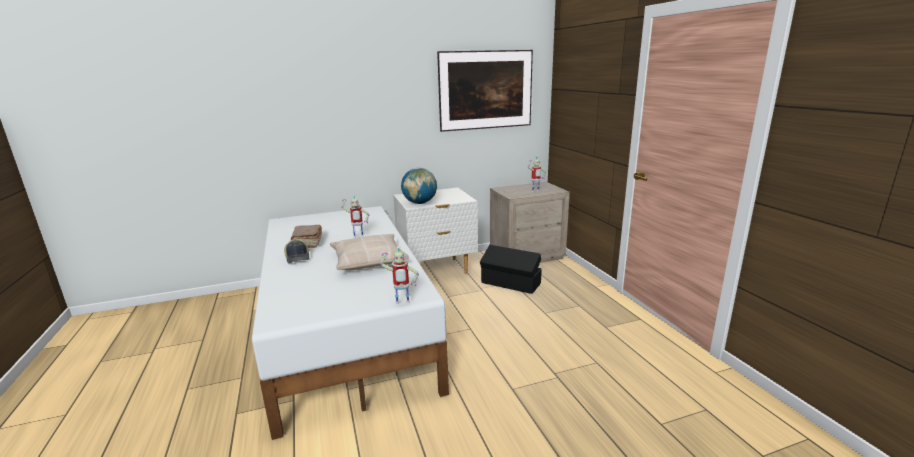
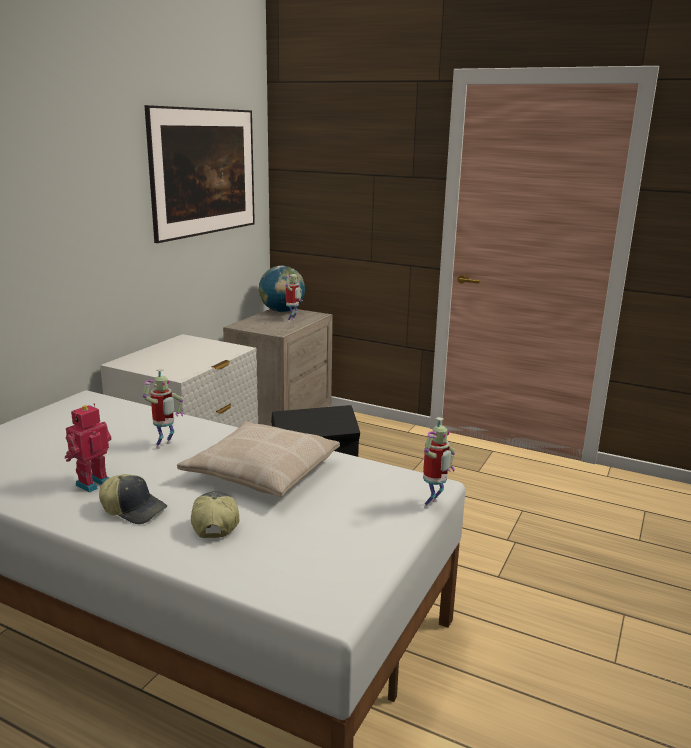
camera: 45 degrees left, 0 degrees up
brown book [291,225,322,248] -> toy robot [65,403,111,493]
globe [401,168,437,204] -> globe moved to [259,266,305,312]
none -> cap [191,491,240,538]

